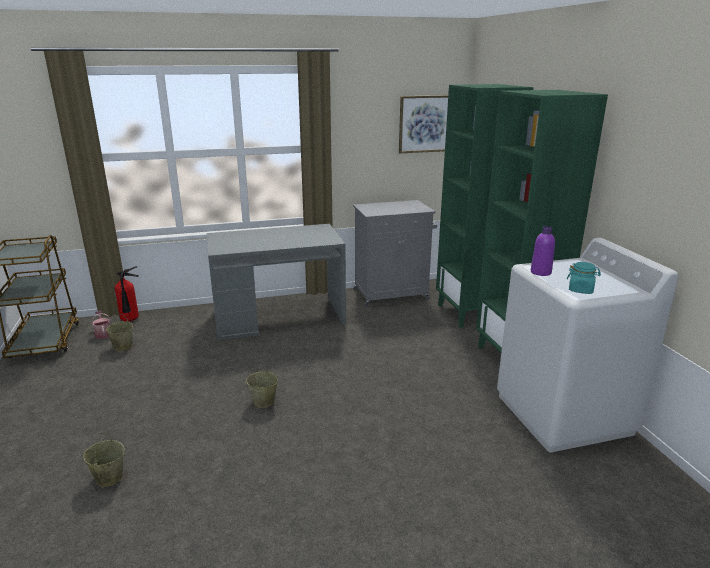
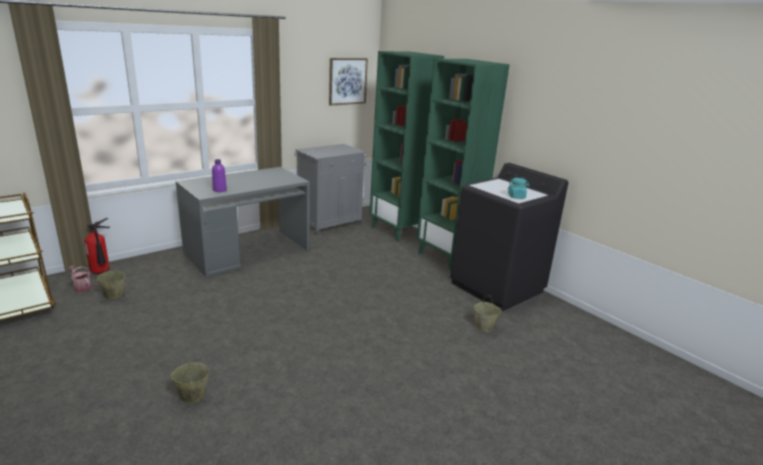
camera: 25 degrees left, 0 degrees up
beige bucket [246,363,278,408] -> beige bucket moved to [474,295,501,332]
white washing machine [497,238,679,452] -> black washing machine [450,163,568,311]
purple bottle [531,226,555,276] -> purple bottle moved to [212,159,227,192]

